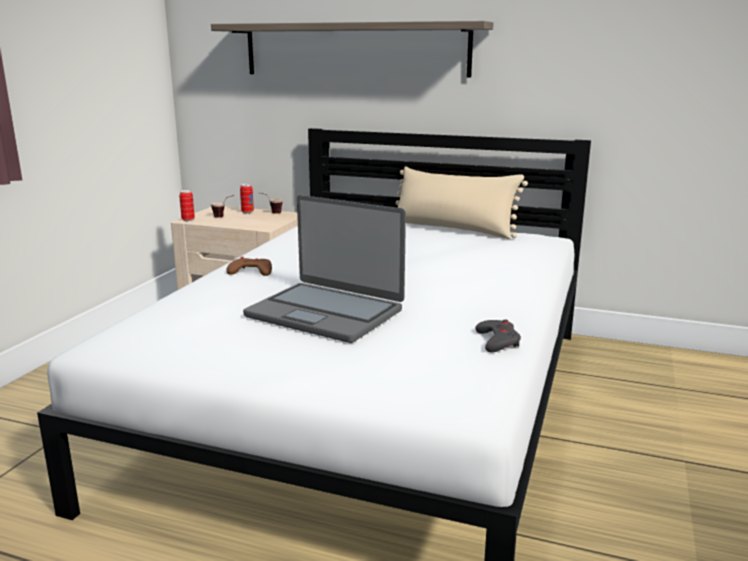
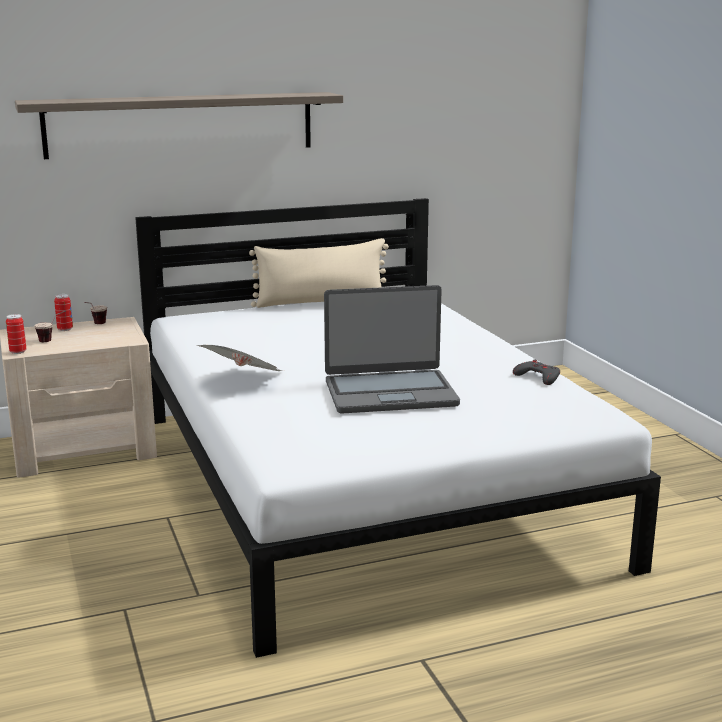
camera: 40 degrees left, 0 degrees up
brown game controller [226,257,272,276] -> newspaper [197,345,283,371]

